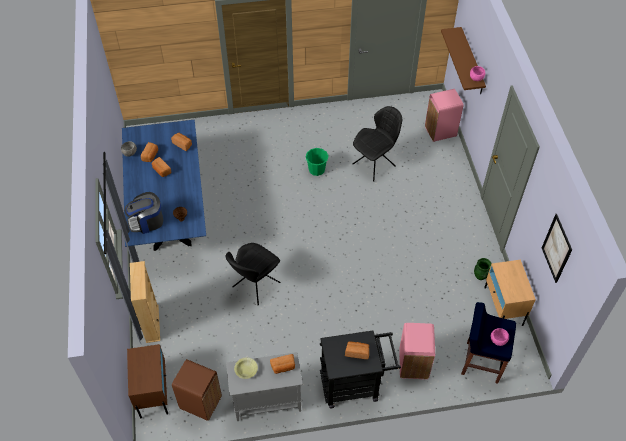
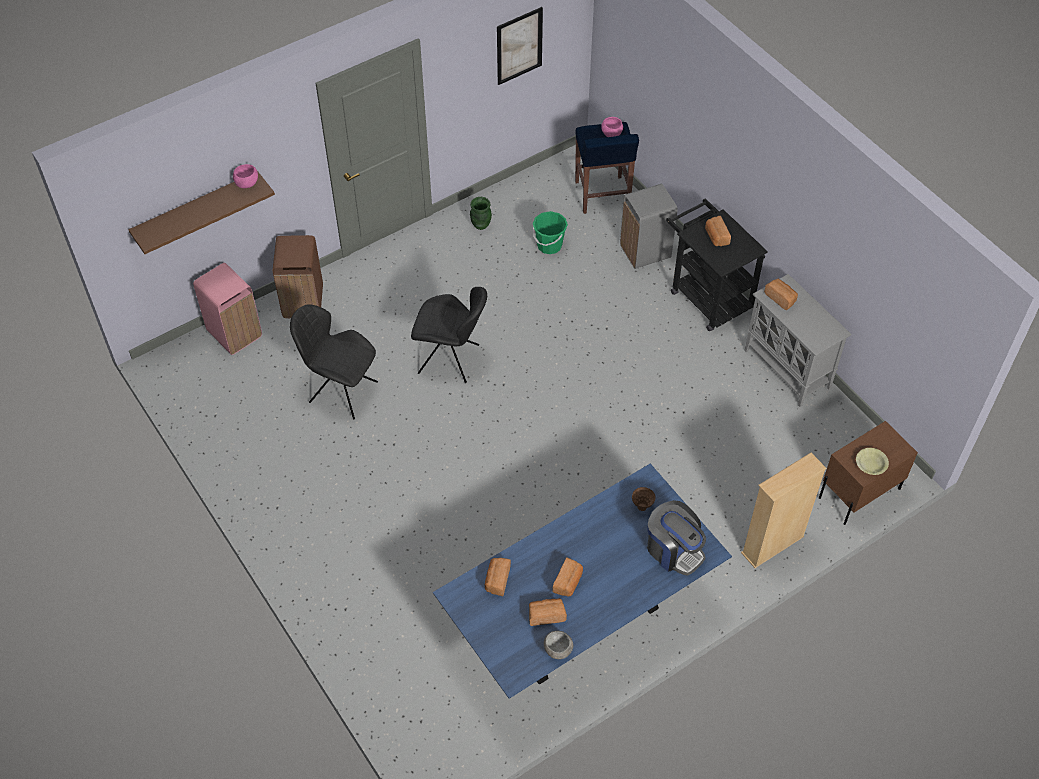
camera: 115 degrees left, 0 degrees up
brown trash can [172,359,222,421] -> brown trash can moved to [272,235,323,318]
black chair [226,243,281,306] -> black chair moved to [411,287,487,383]
yellow bowl [234,357,258,379] -> yellow bowl moved to [856,448,889,475]
green bucket [305,148,329,176] -> green bucket moved to [533,211,568,254]
pink trash can [399,323,435,379] -> grey trash can [620,184,678,269]
beige nightstand [484,260,536,326] -> none

